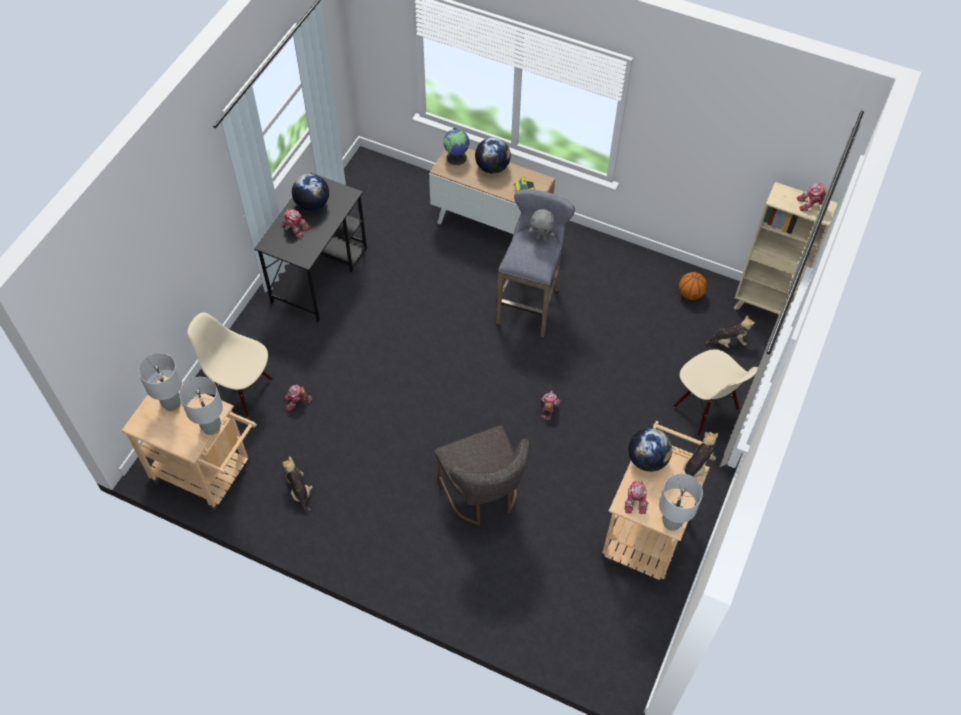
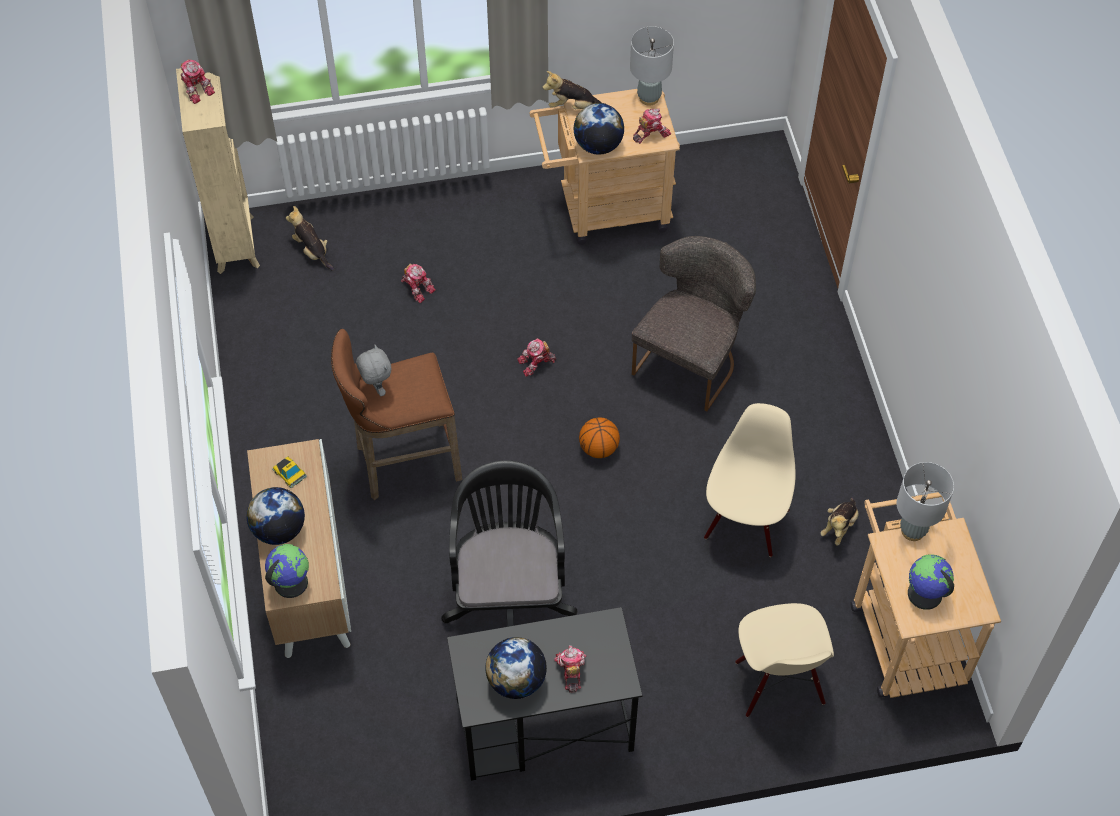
camera: 125 degrees left, 0 degrees up
grey table lamp [138,353,182,411] -> globe [908,554,954,610]
toy robot [284,384,313,411] -> toy robot moved to [401,263,436,303]
grey stool [496,190,575,337] -> brown stool [331,329,462,500]
beige chair [673,349,758,437] -> beige chair moved to [704,403,796,557]
basketball [679,272,707,300] -> basketball moved to [579,417,620,458]
none -> black office chair [441,460,577,627]

